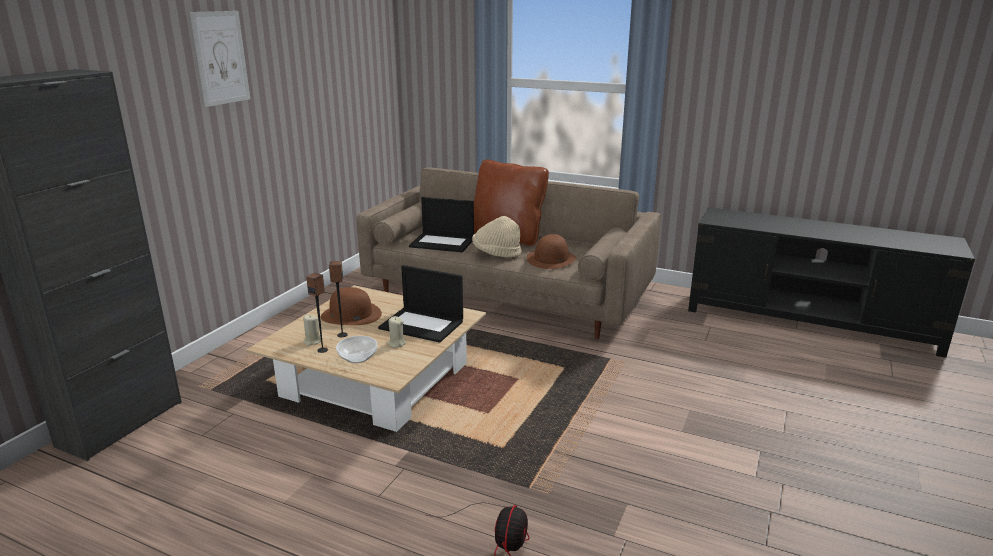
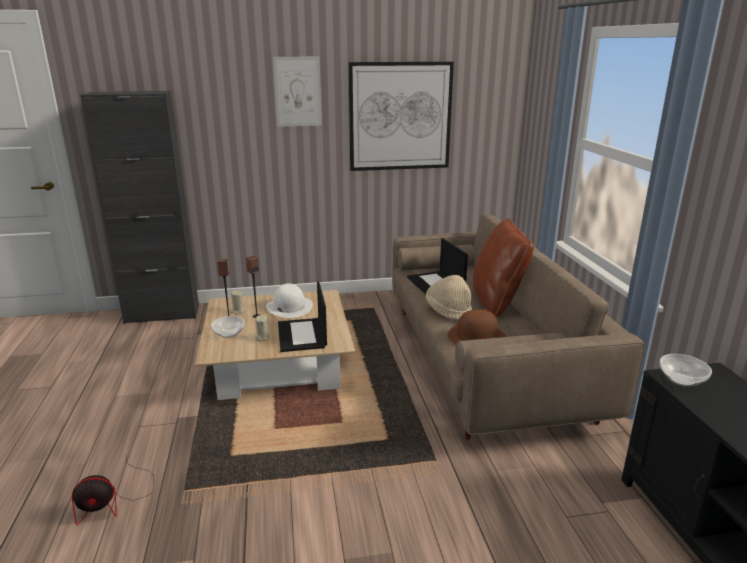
camera: 55 degrees right, 0 degrees up
brown hat [321,287,382,325] -> white hat [266,284,313,318]
none -> picture [349,62,454,171]
none -> bowl [660,354,712,387]

